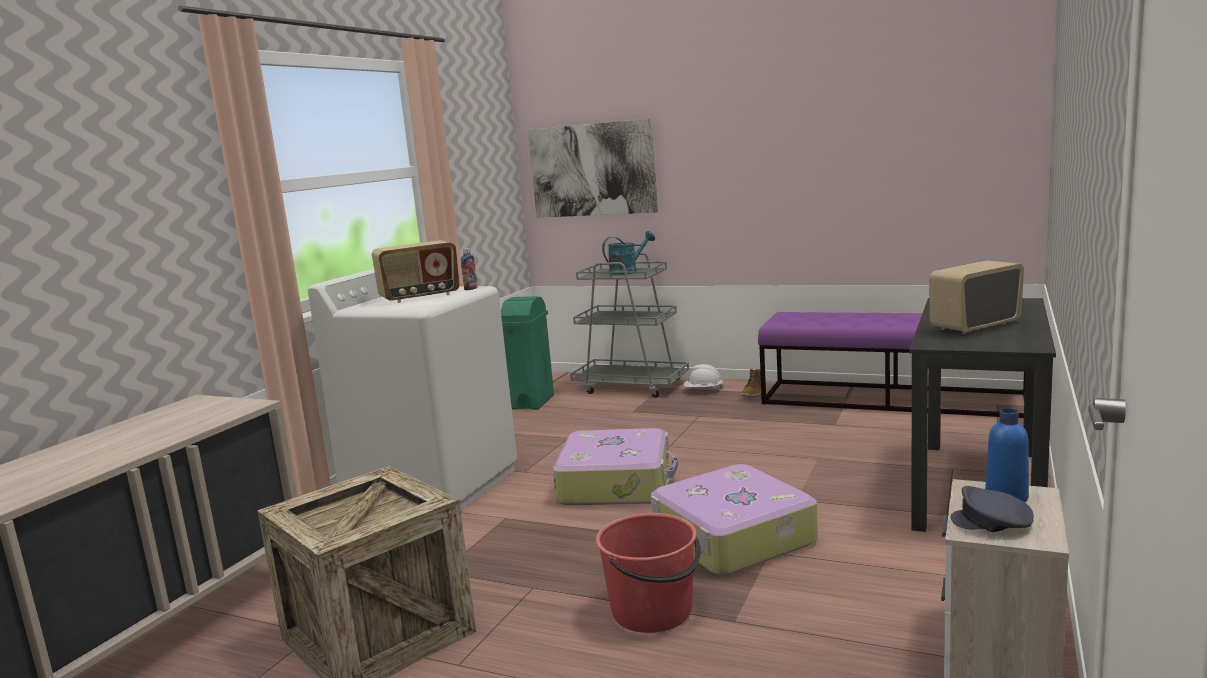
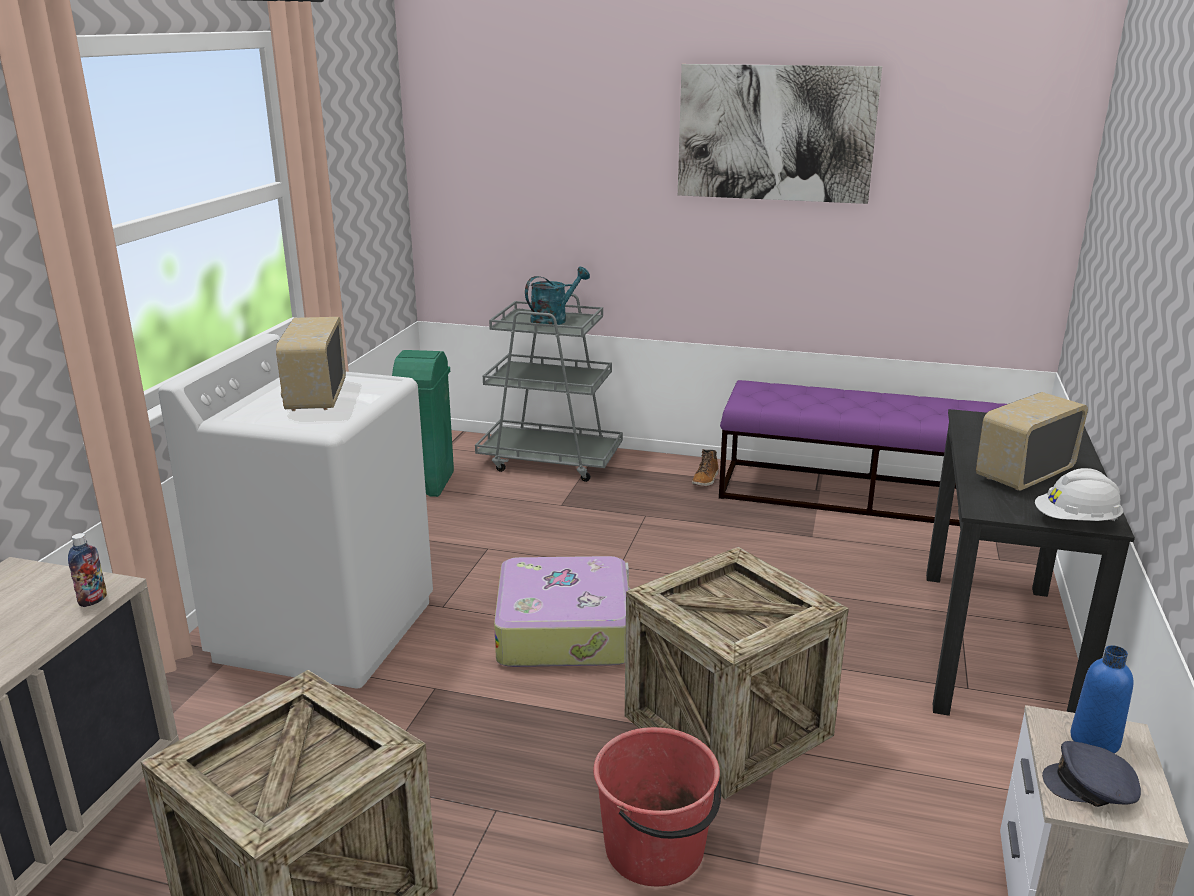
camera: 10 degrees left, 10 degrees up
radio [372,240,460,303] -> radio turned 120 degrees clockwise [276,317,346,411]
bottle [461,248,478,290] -> bottle moved to [68,533,107,607]
picture [528,118,658,218] -> picture moved to [678,64,882,204]
suitcase [651,464,818,576] -> crate [625,547,849,800]
white hard hat [684,364,724,390] -> white hard hat moved to [1035,468,1123,521]

